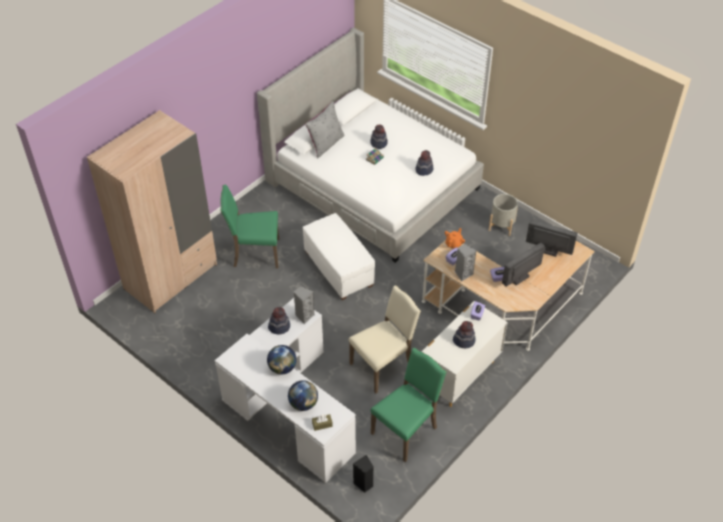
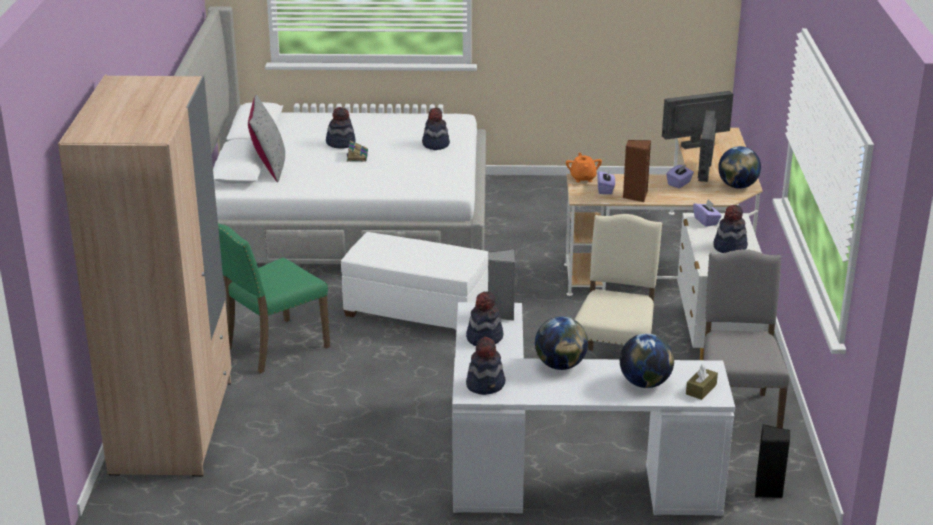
camera: 40 degrees left, 20 degrees down
green chair [370,348,446,462] -> grey chair [703,249,790,429]
grey speaker [455,244,476,281] -> brown speaker [623,140,651,202]
grey planter [489,194,518,236] -> none
none -> hat [466,337,505,395]
none -> globe [718,146,761,189]

